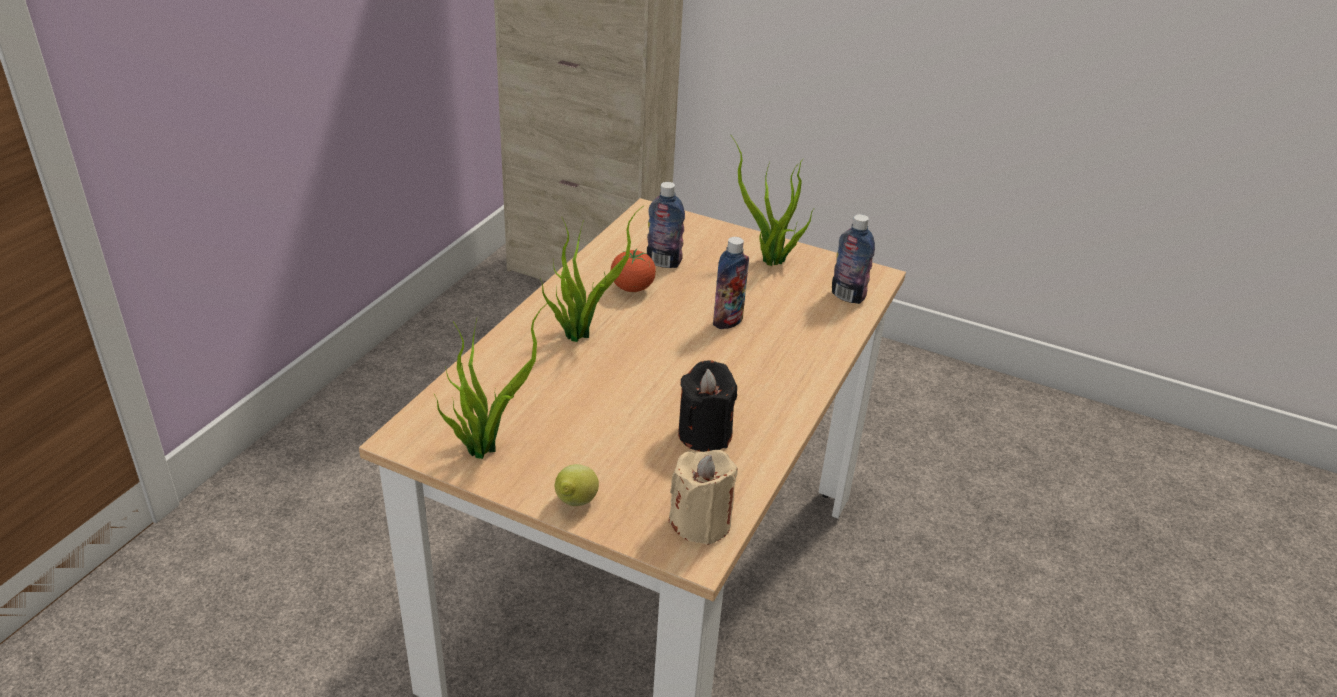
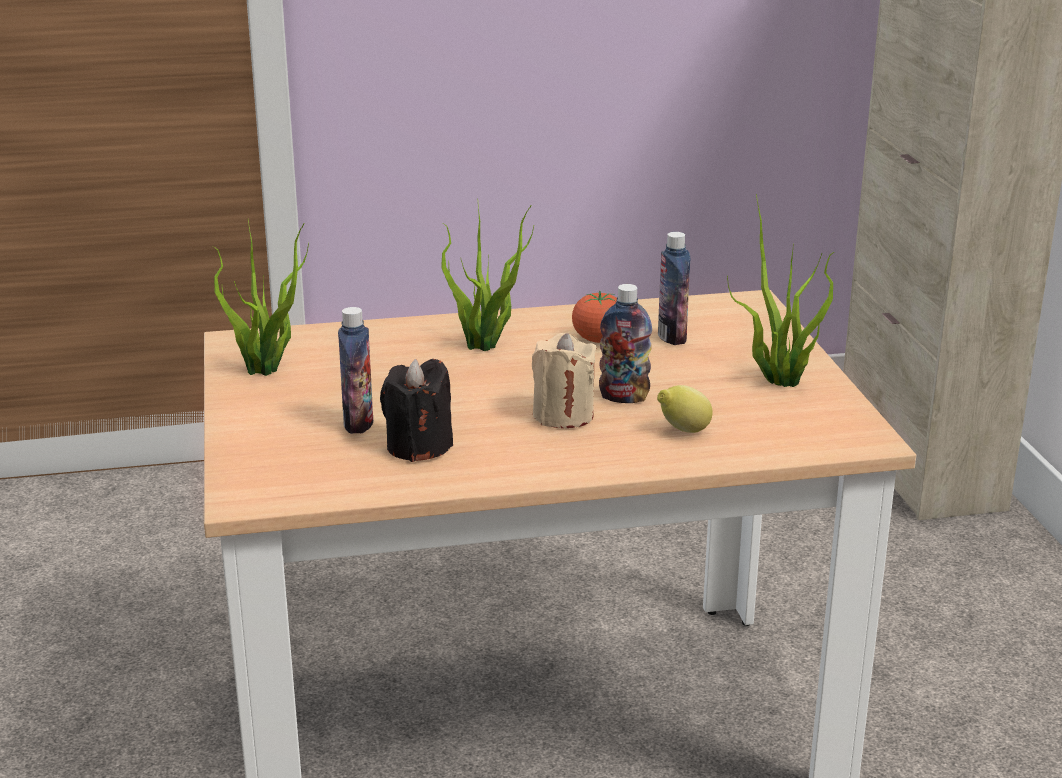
camera: 55 degrees right, 10 degrees down
lemon [555,464,599,506] -> lemon moved to [657,385,713,433]
beige candle [669,450,738,545] -> beige candle moved to [532,333,597,428]
bottle [832,214,875,304] -> bottle moved to [338,307,373,434]

